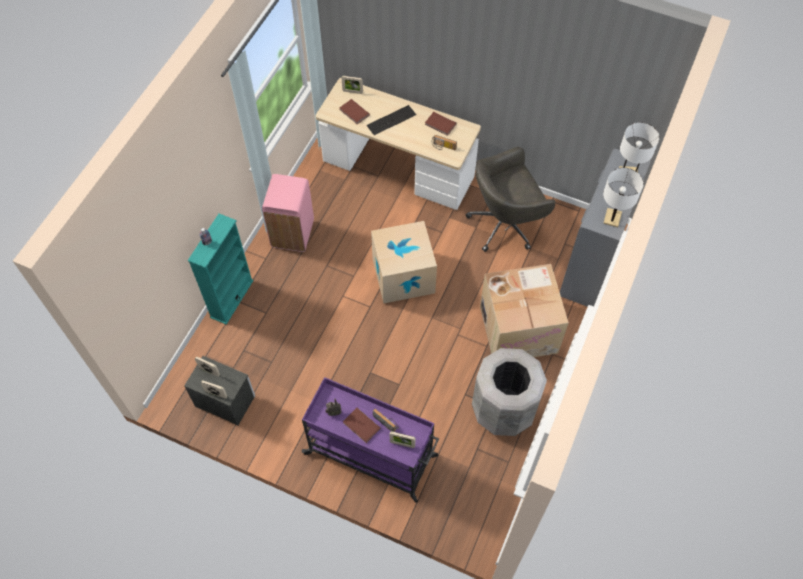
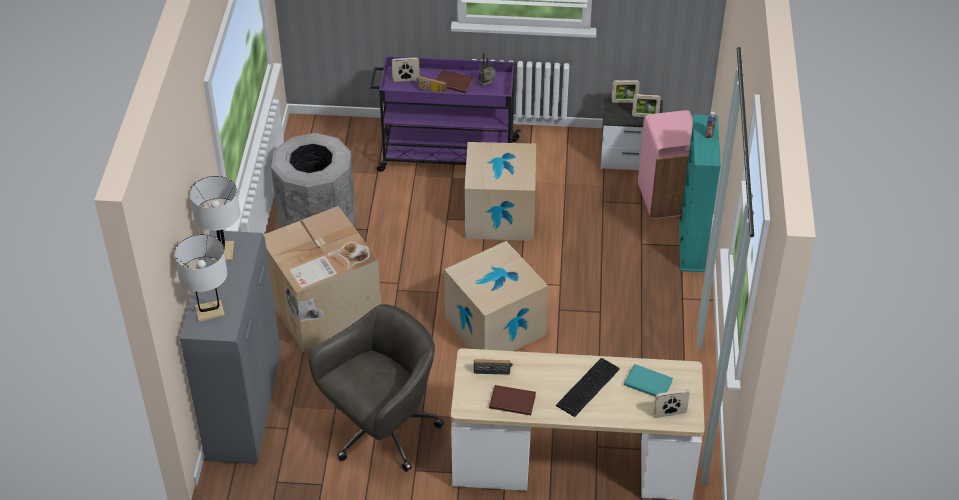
camera: 160 degrees right, 15 degrees down
pink trash can [262,174,314,252] -> pink trash can moved to [638,110,693,219]
brown book [339,99,370,124] -> turquoise book [624,364,673,397]
none -> cardboard box [465,142,536,241]

